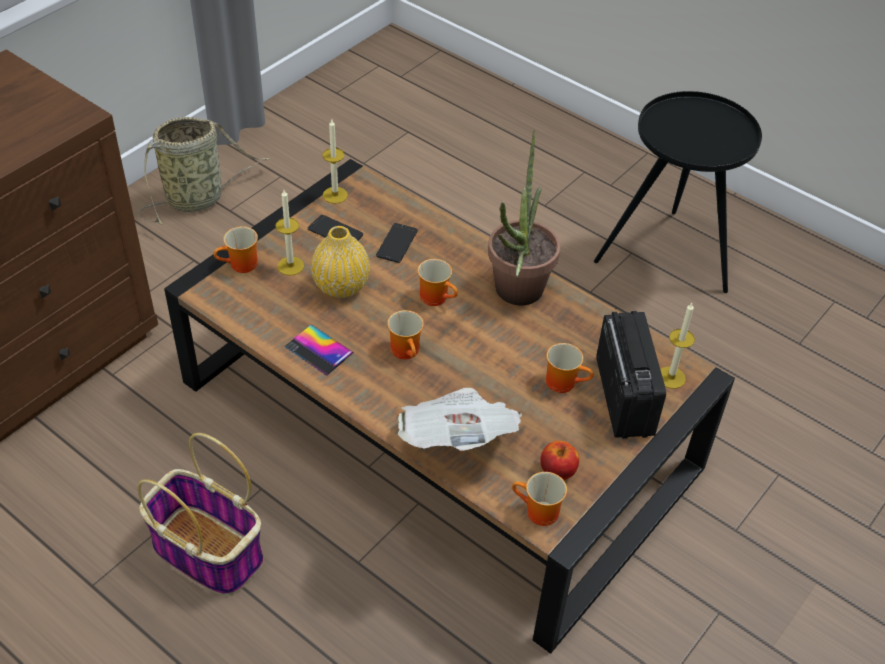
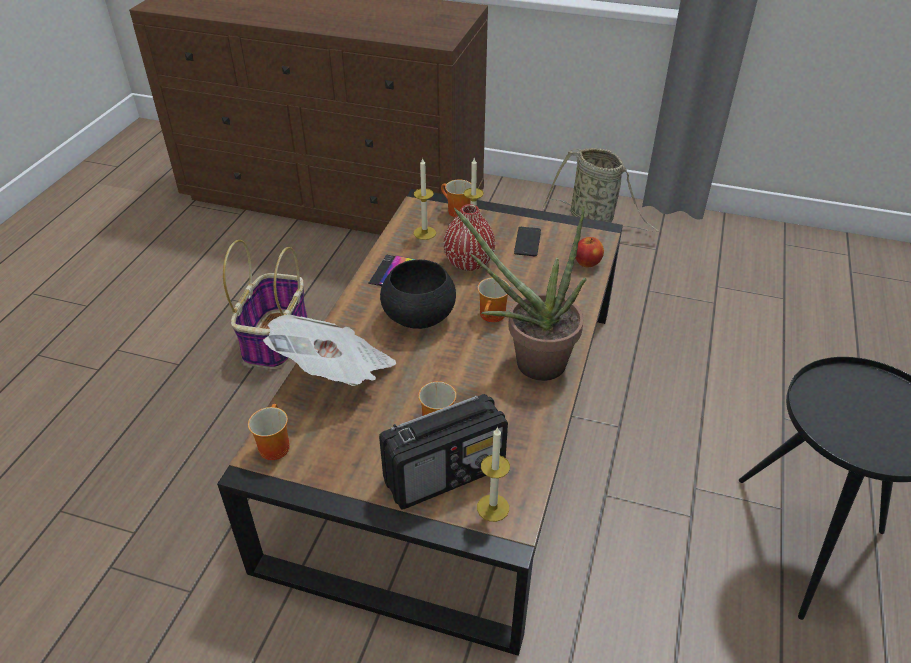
camera: 70 degrees right, 5 degrees down
yellow vase [311,226,370,298] -> red vase [443,204,495,271]
candle [322,120,348,204] -> candle moved to [414,157,436,240]
phone [376,223,418,263] -> none
mug [387,310,424,359] -> black bowl [380,260,456,329]
apple [540,441,579,480] -> apple moved to [576,237,604,267]

